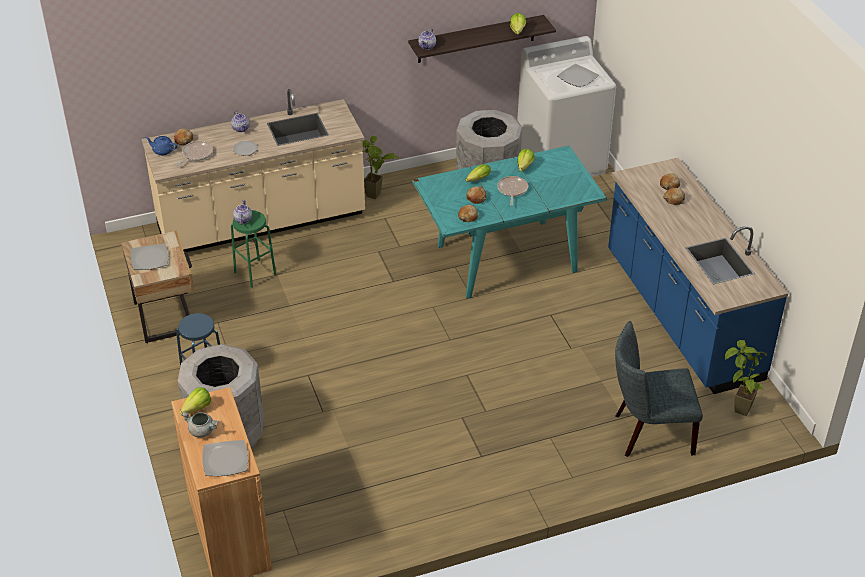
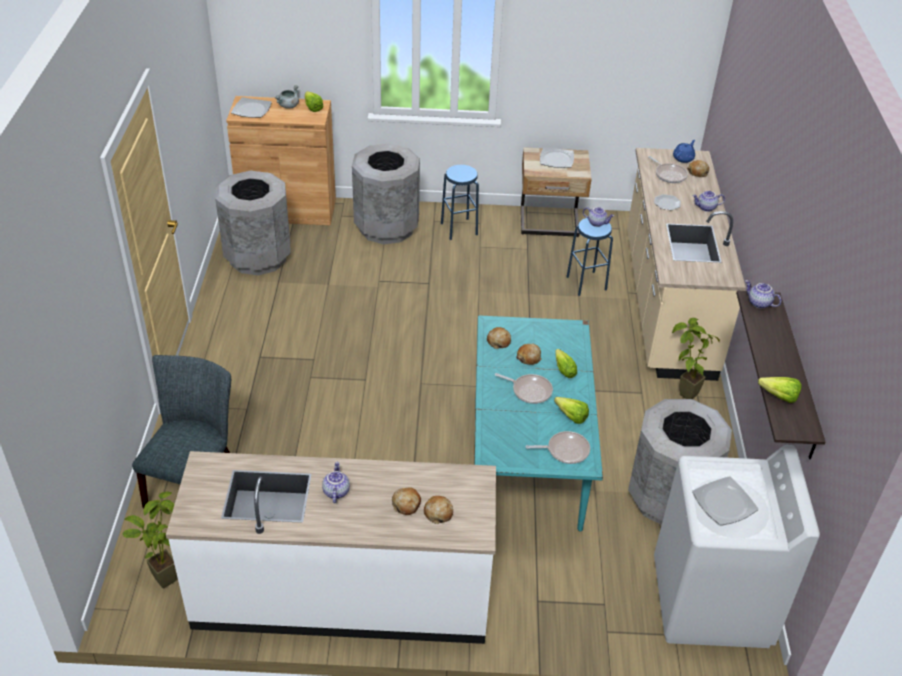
camera: 110 degrees right, 0 degrees up
green stool [231,210,276,288] -> blue stool [566,218,613,296]
blue counter [608,158,788,394] -> white counter [166,451,496,644]
none -> grey trash can [215,171,291,275]
none -> teapot [322,462,350,503]
none -> frying pan [525,431,590,464]

